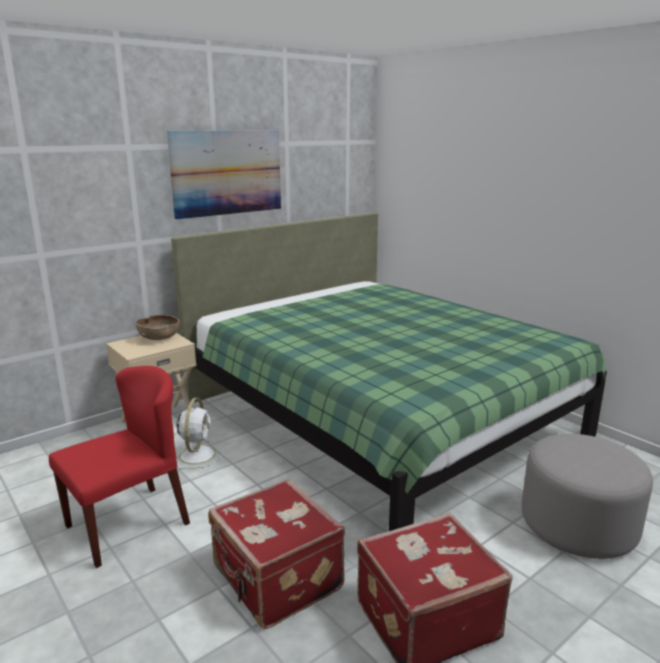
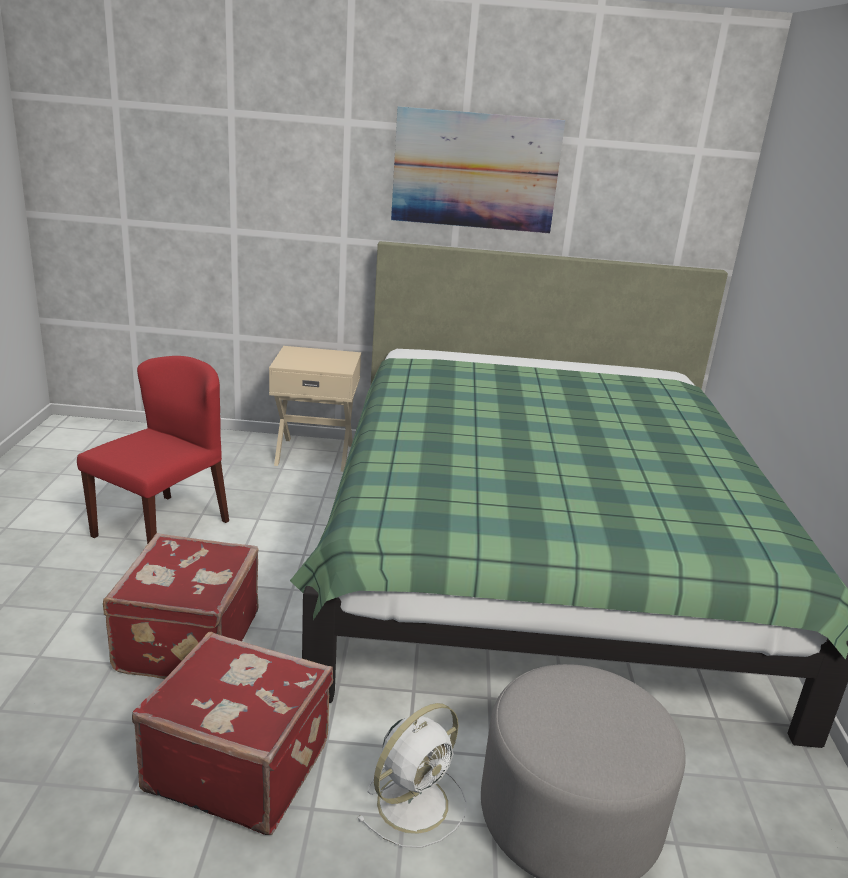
camera: 40 degrees right, 5 degrees up
red chair [49,366,190,568] -> red chair turned 60 degrees counterclockwise [77,356,229,544]
brown bowl [135,315,180,340] -> none
white fan [175,398,223,469] -> white fan moved to [357,703,467,848]

